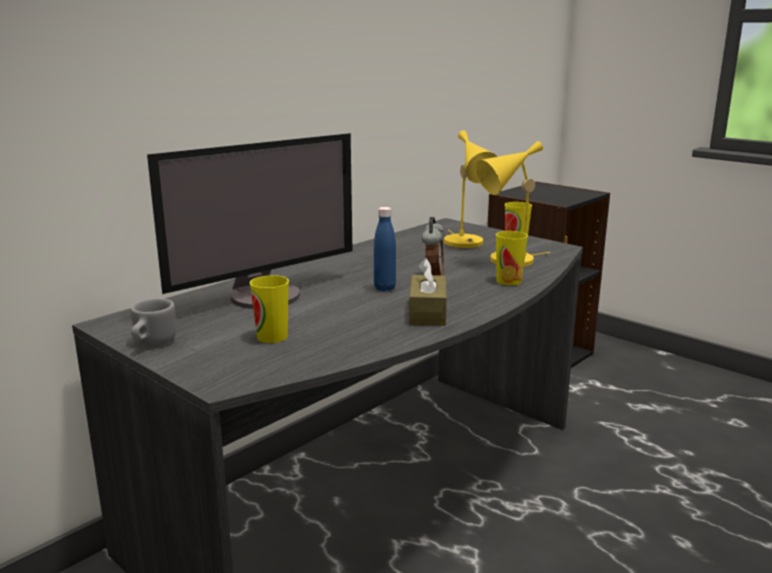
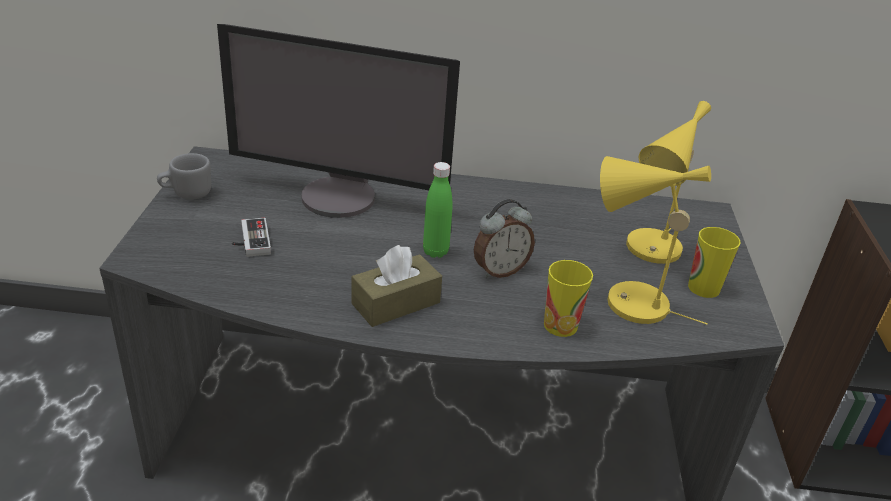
camera: 50 degrees right, 15 degrees up
cup [250,275,289,343] -> game controller [232,218,271,257]
blue bottle [374,207,396,291] -> green bottle [423,162,452,258]

